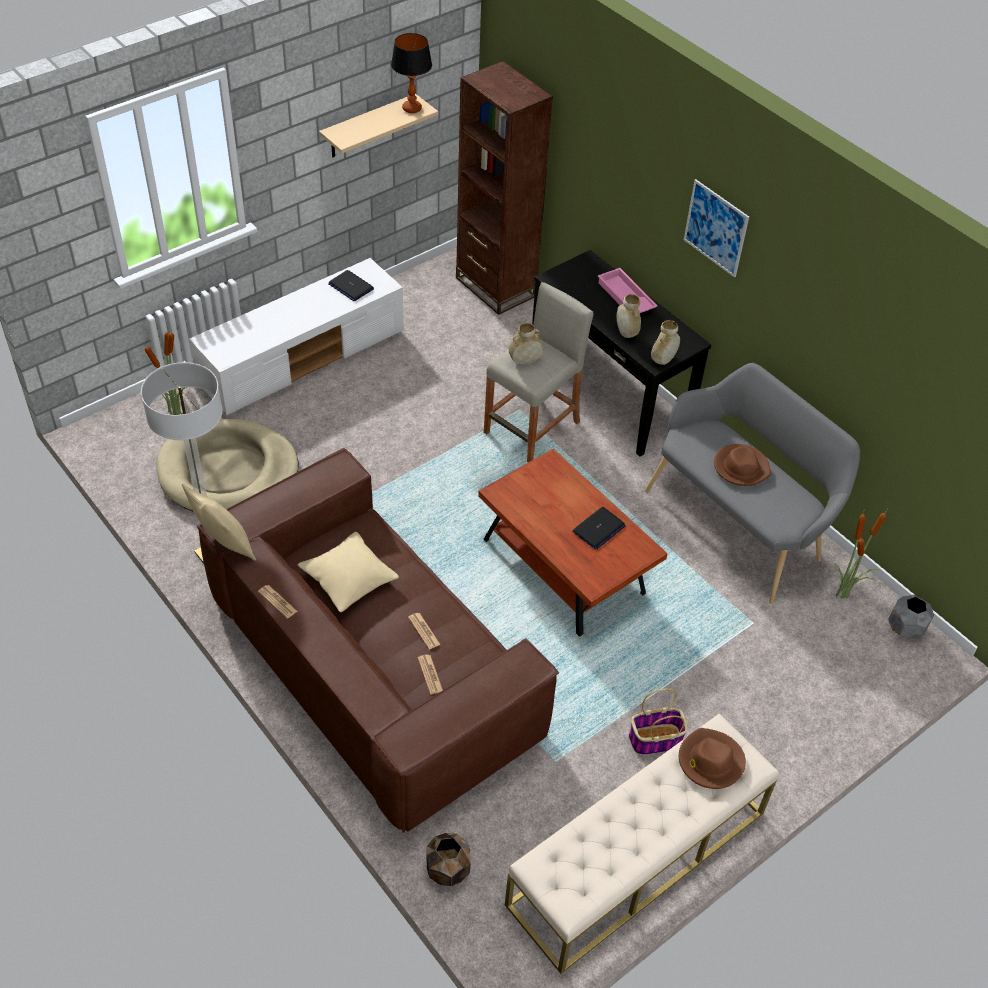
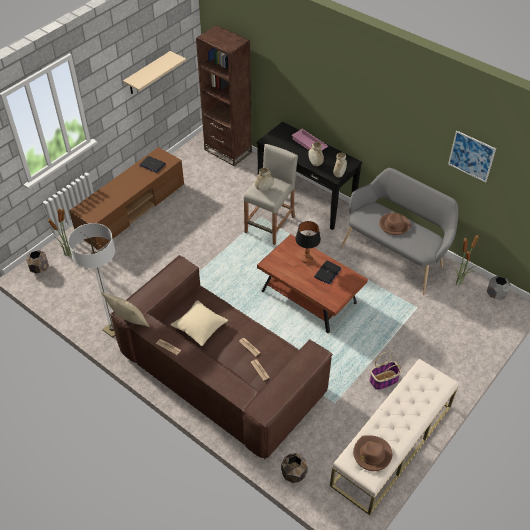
camera: 10 degrees left, 0 degrees up
beige dog bed [157,419,298,512] -> none
white tv stand [189,258,404,415] -> brown tv stand [69,147,184,250]
table lamp [391,33,432,113] -> table lamp moved to [295,221,321,264]
brown hat [679,728,746,789] -> brown hat moved to [353,435,392,471]
picture [684,179,749,277] -> picture moved to [448,130,496,183]
none -> brown planter [26,250,49,274]

